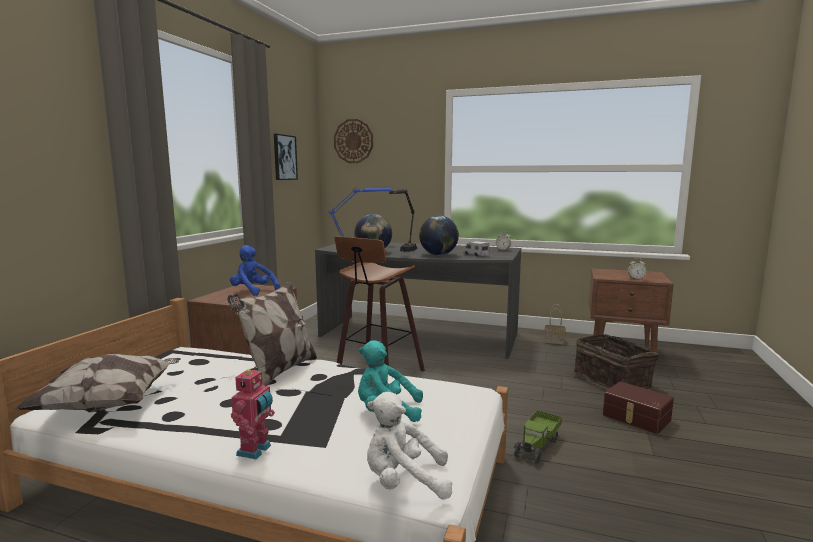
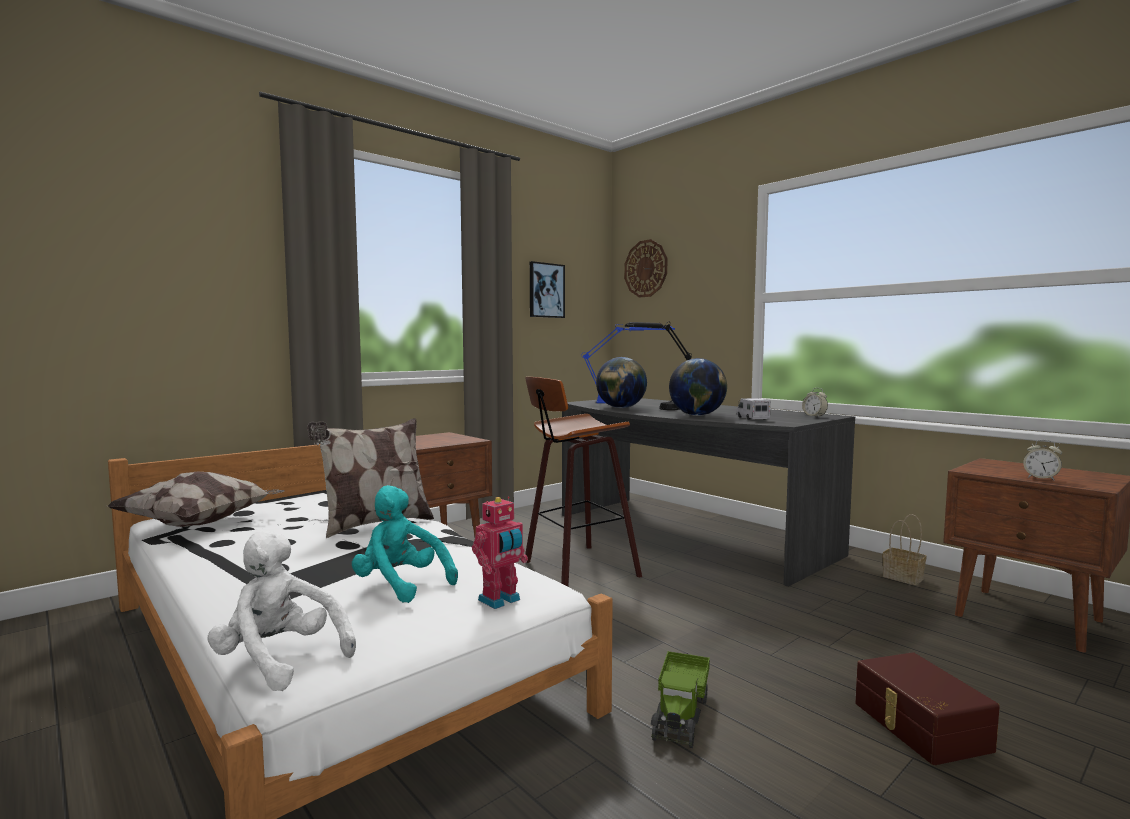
camera: 30 degrees right, 5 degrees down
blue plush toy [230,245,280,296] -> none
toy robot [231,367,275,460] -> toy robot moved to [472,496,528,609]
toy truck [514,410,562,464] -> toy truck turned 45 degrees counterclockwise [651,651,710,748]
basket [574,334,658,389] -> none

